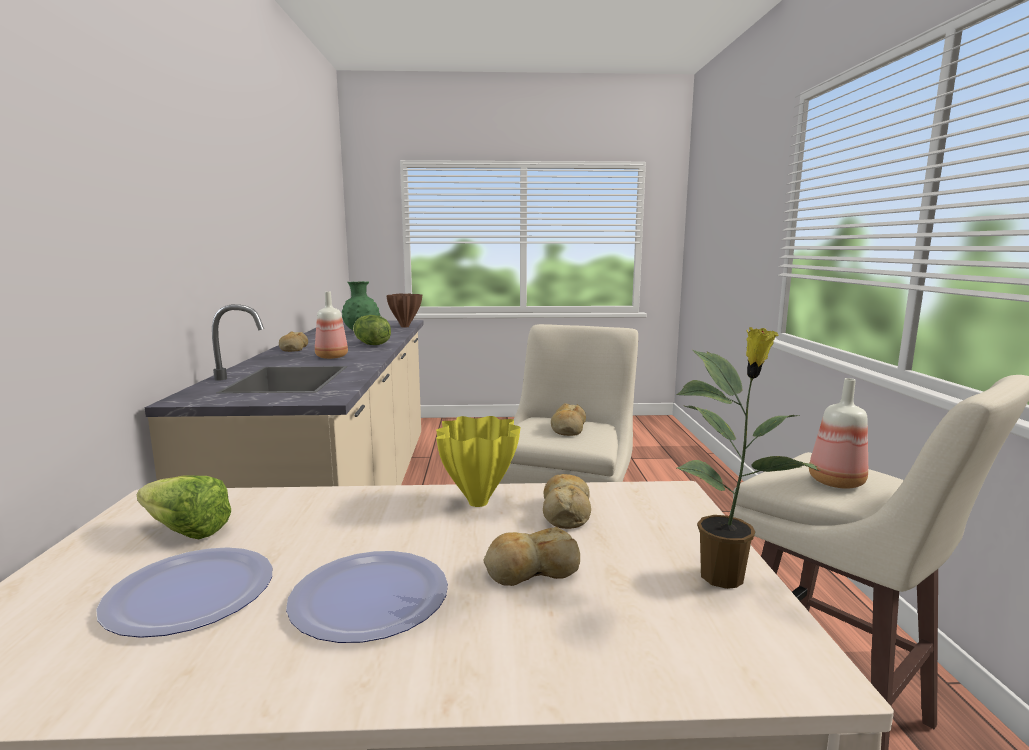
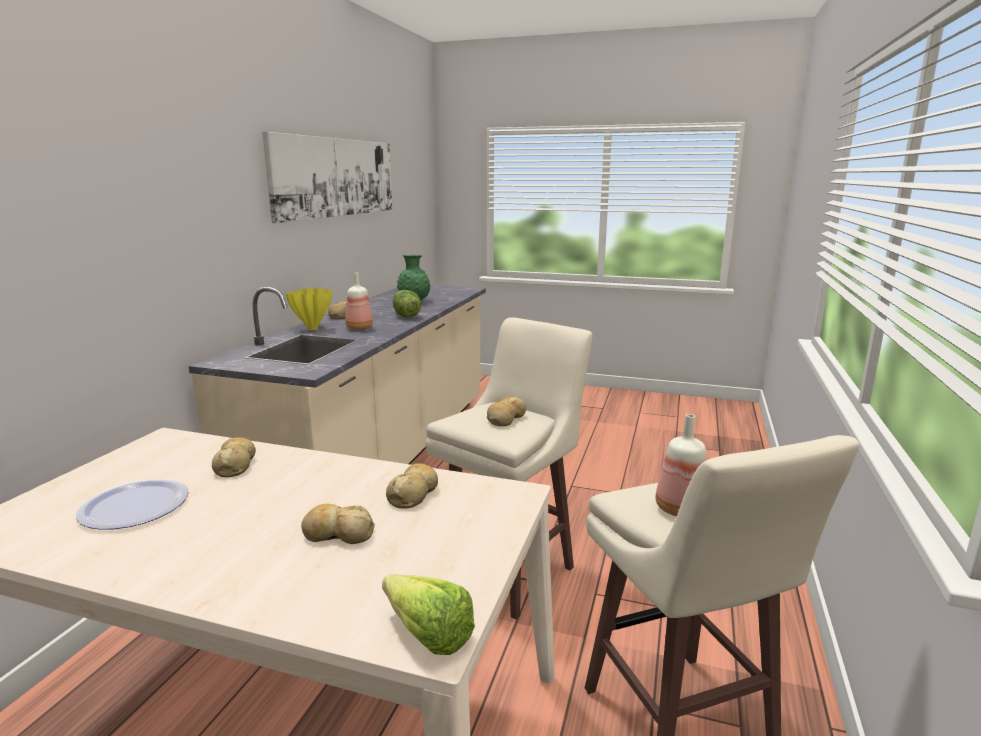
camera: 20 degrees right, 5 degrees up
lettuce [137,475,231,539] -> lettuce moved to [382,574,475,655]
plate [286,551,448,643] -> none
brown vase [386,293,422,328] -> none
yellow vase [436,416,520,507] -> yellow vase moved to [285,288,332,330]
potted plant [676,327,820,589] -> none
none -> bread [212,437,256,477]
none -> picture [262,132,392,224]

